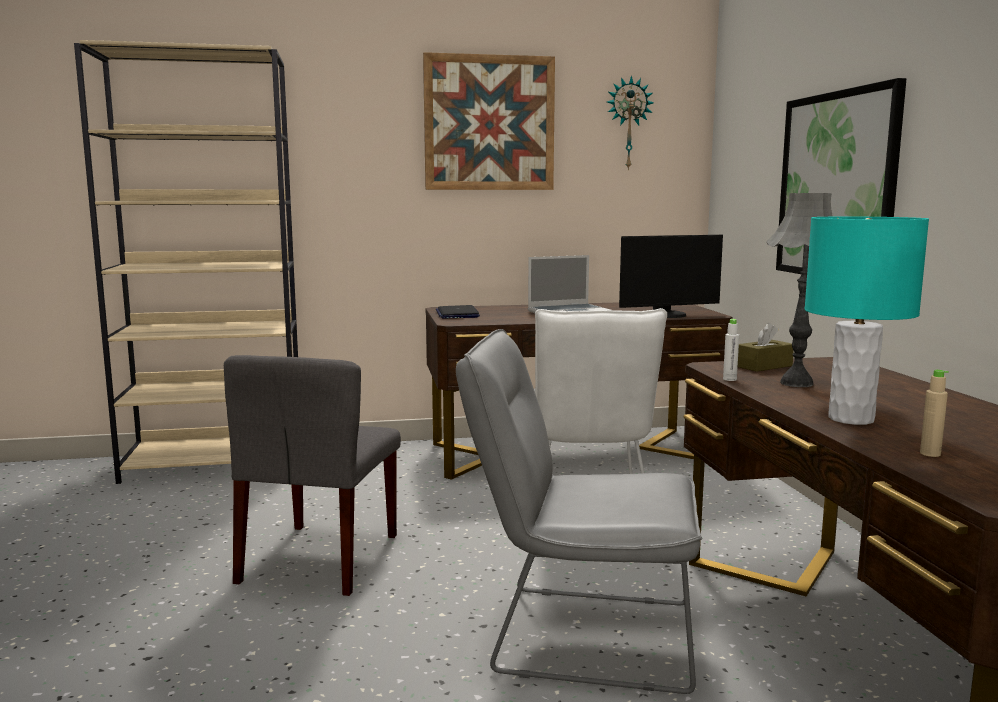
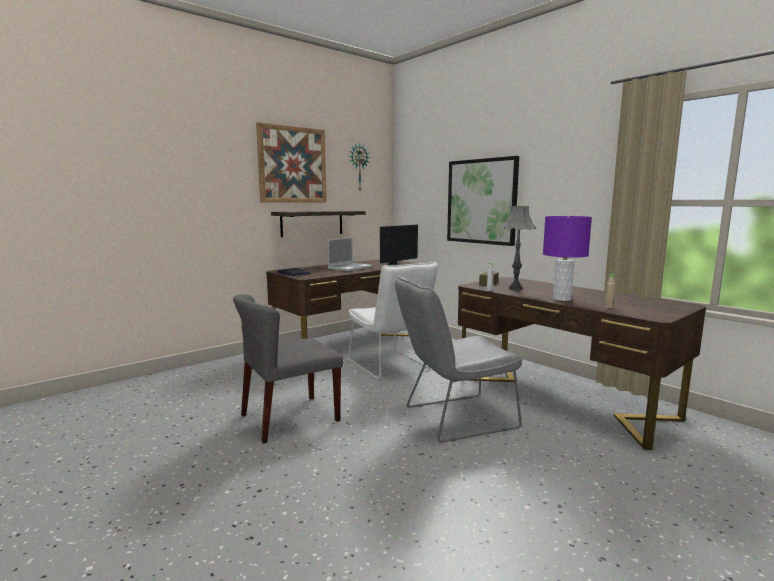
camera: 30 degrees left, 0 degrees up
beige bookcase [74,40,298,484] -> none
grey chair [224,355,401,596] -> grey chair turned 75 degrees clockwise [233,294,343,444]
turquoise table lamp [804,217,929,425] -> purple table lamp [543,216,592,301]
none -> shelf [271,211,366,237]

